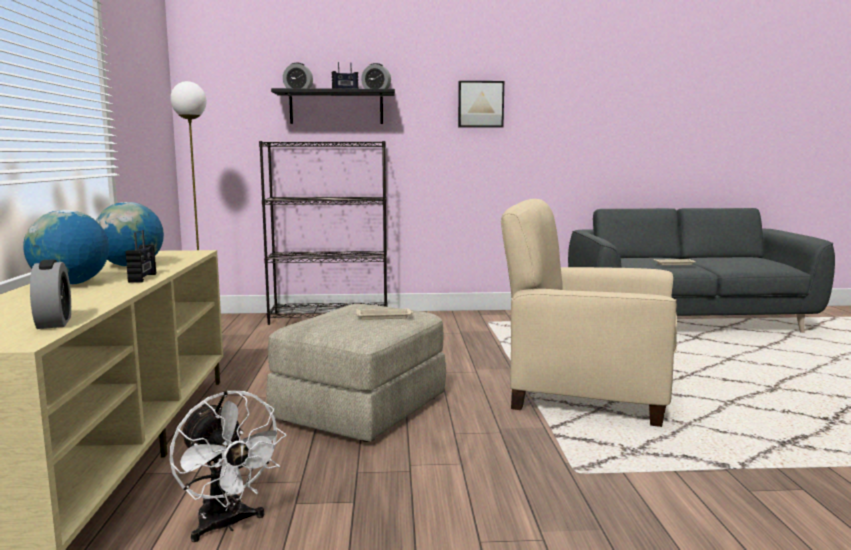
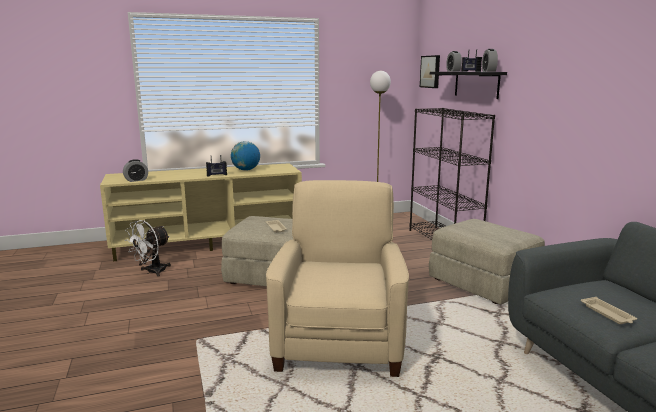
camera: 75 degrees right, 5 degrees up
globe [23,210,109,285] -> none
picture [458,81,504,128] -> picture moved to [420,55,440,88]
none -> beige ottoman [429,219,545,305]

